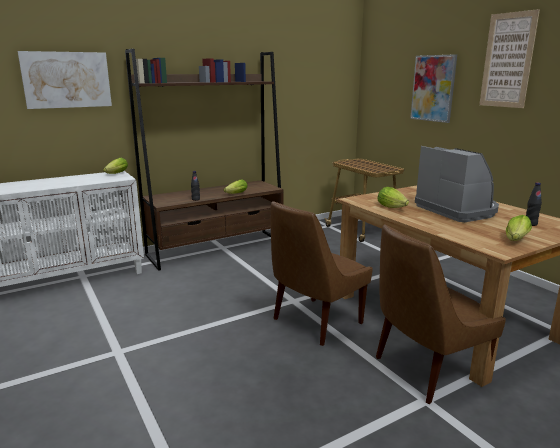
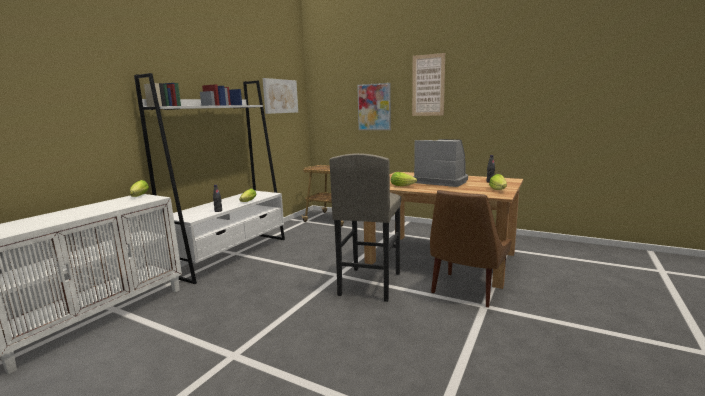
camera: 30 degrees left, 5 degrees down
picture [17,51,112,109] -> picture moved to [263,78,298,114]
brown bookcase [125,49,283,271] -> white bookcase [134,73,285,284]
brown chair [271,201,373,346] -> grey stool [329,153,401,302]

